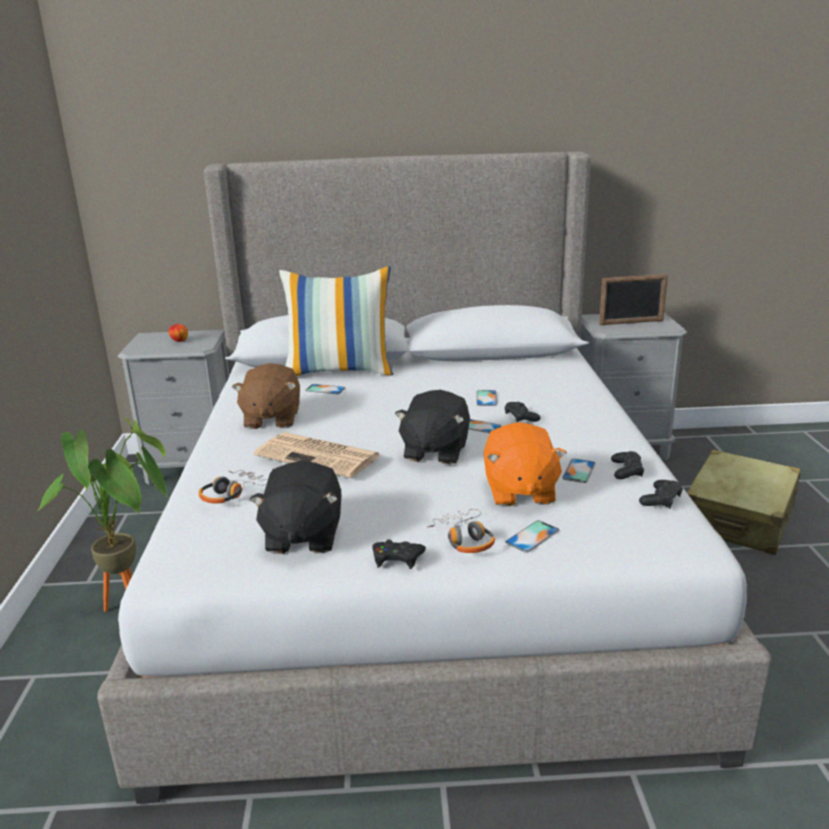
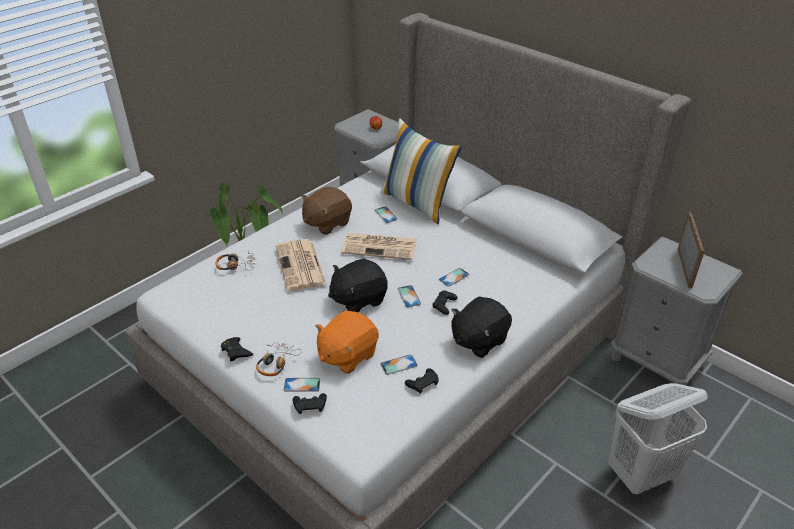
camera: 45 degrees right, 15 degrees up
black plush toy [249,461,341,554] -> black plush toy moved to [451,296,512,358]
picture frame [599,274,668,325] -> picture frame turned 120 degrees counterclockwise [678,213,705,288]
black game controller [639,480,683,509] -> black game controller moved to [293,393,327,414]
beige suitcase [687,450,801,555] -> white laundry basket [608,383,708,494]
none -> newspaper [341,233,417,260]

